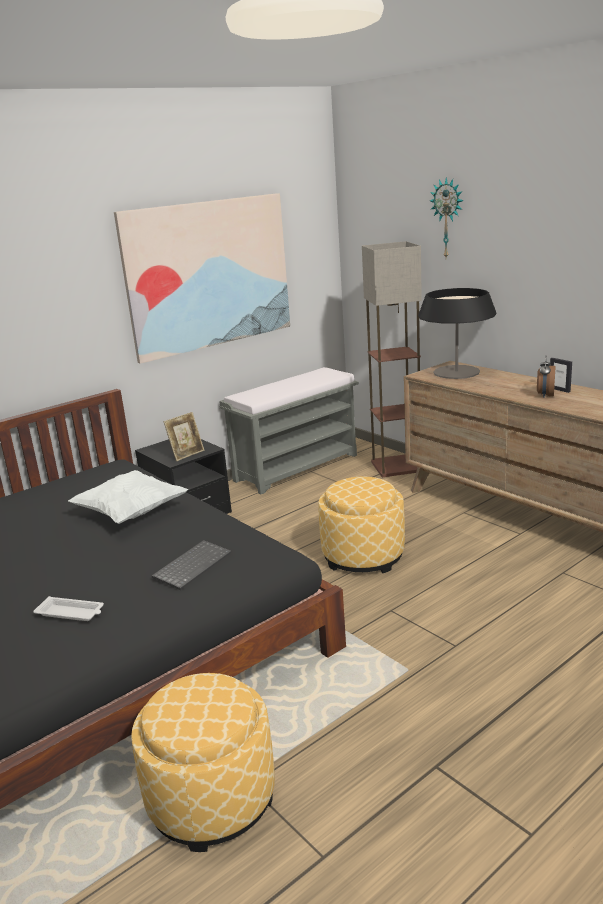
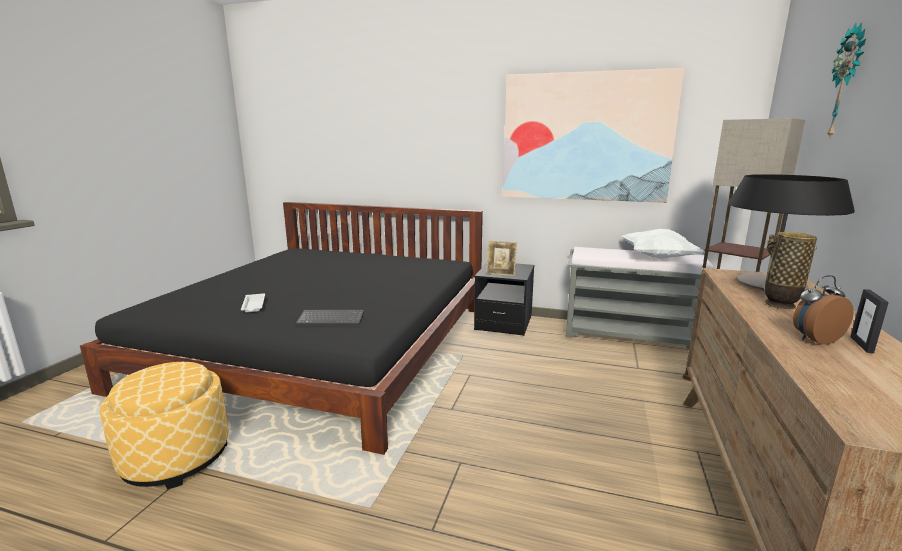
camera: 55 degrees right, 5 degrees down
white pillow [68,470,188,524] -> white pillow moved to [621,229,705,259]
ottoman [318,477,405,573] -> none
none -> vase [765,232,817,309]

